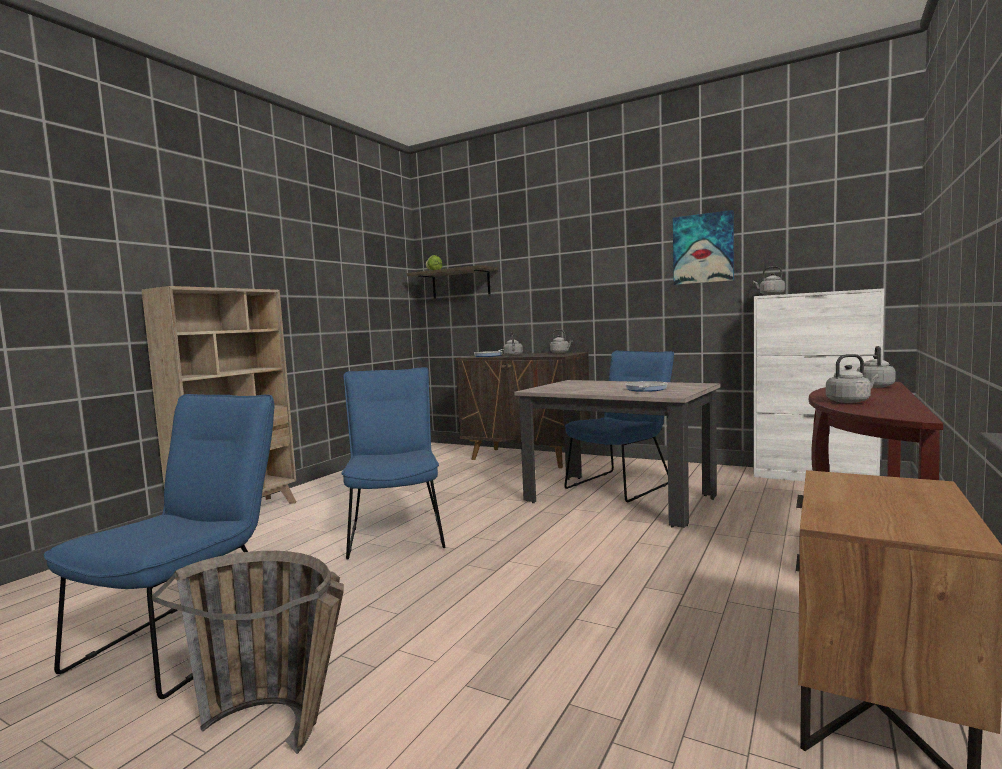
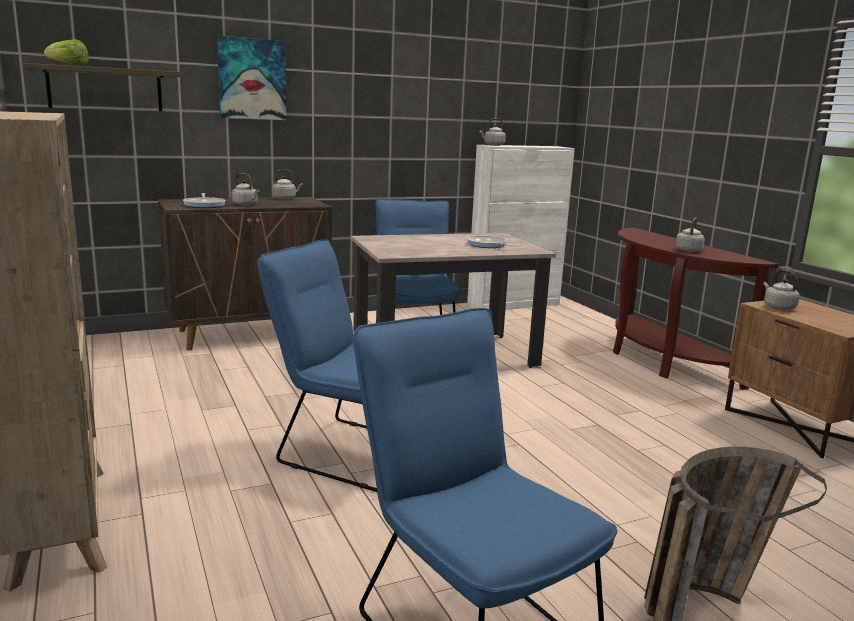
camera: 55 degrees left, 10 degrees up
picture [673,210,734,285] -> picture moved to [217,36,286,120]
grey kettle [857,346,896,388] -> grey kettle moved to [763,270,800,310]

